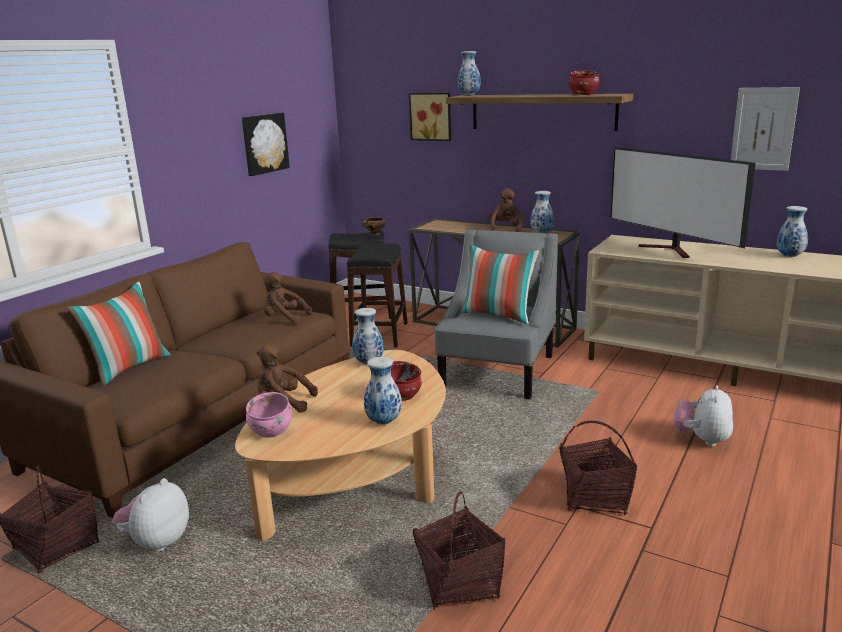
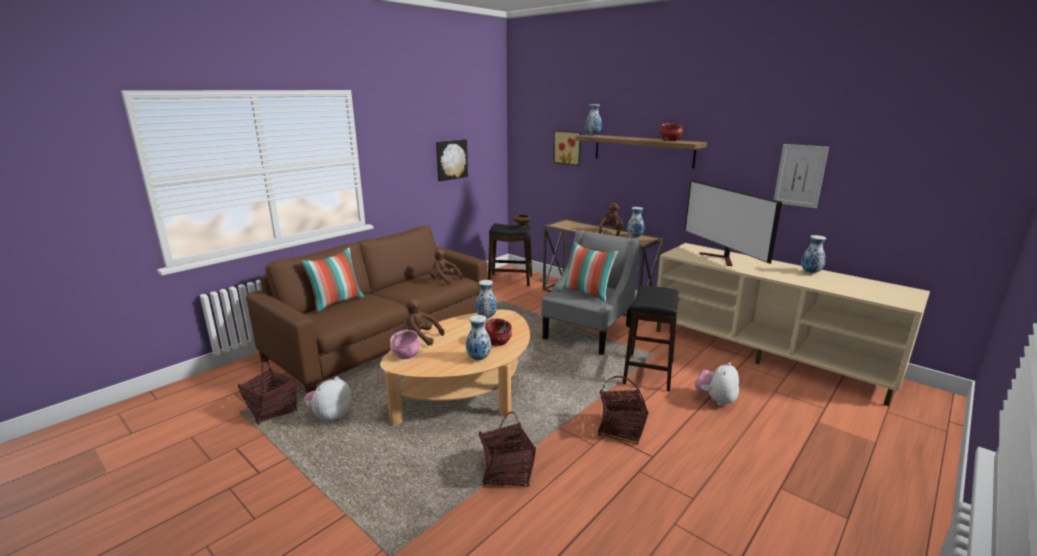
camera: 10 degrees right, 0 degrees up
black stool [347,243,408,347] -> black stool moved to [623,286,679,392]

